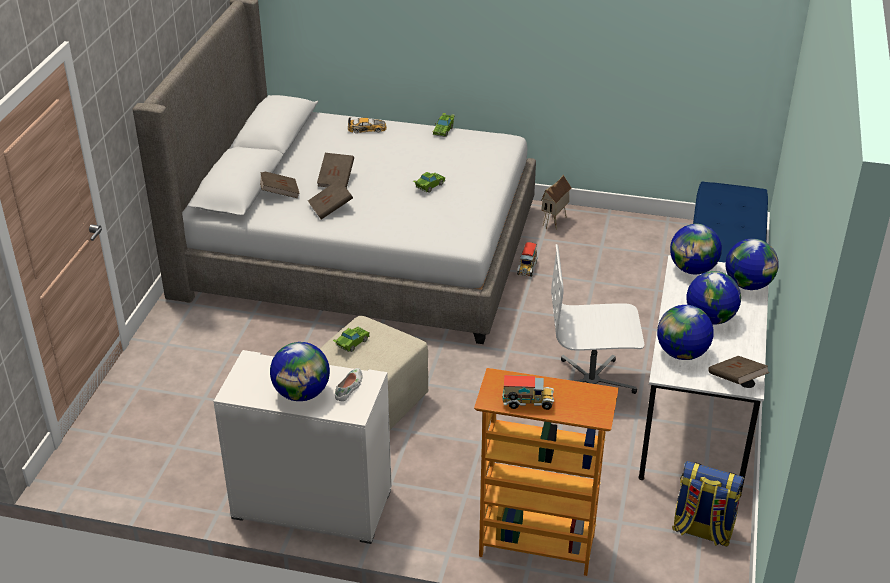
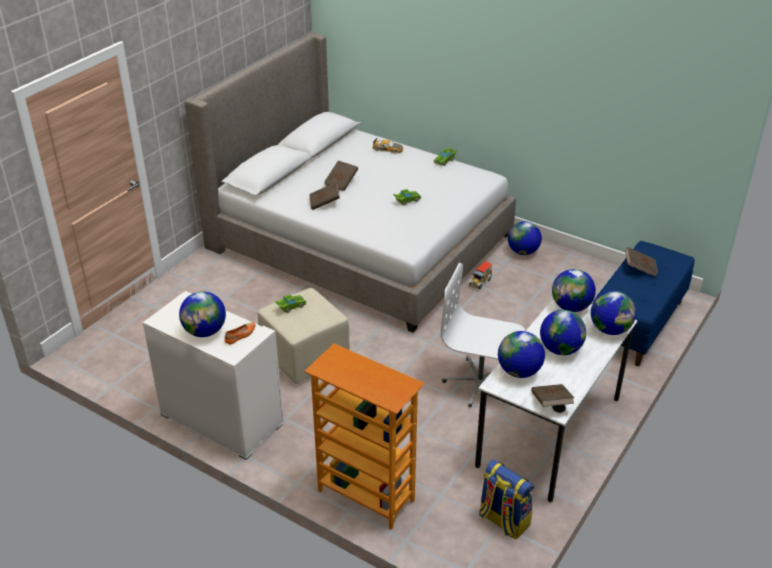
camera: 20 degrees right, 0 degrees up
brown book [260,171,300,198] -> brown book moved to [625,247,658,277]
white shoe [335,368,362,401] -> orange shoe [224,322,255,344]
toy truck [502,375,554,410] -> none
toy house [541,175,572,230] -> globe [508,221,542,255]

